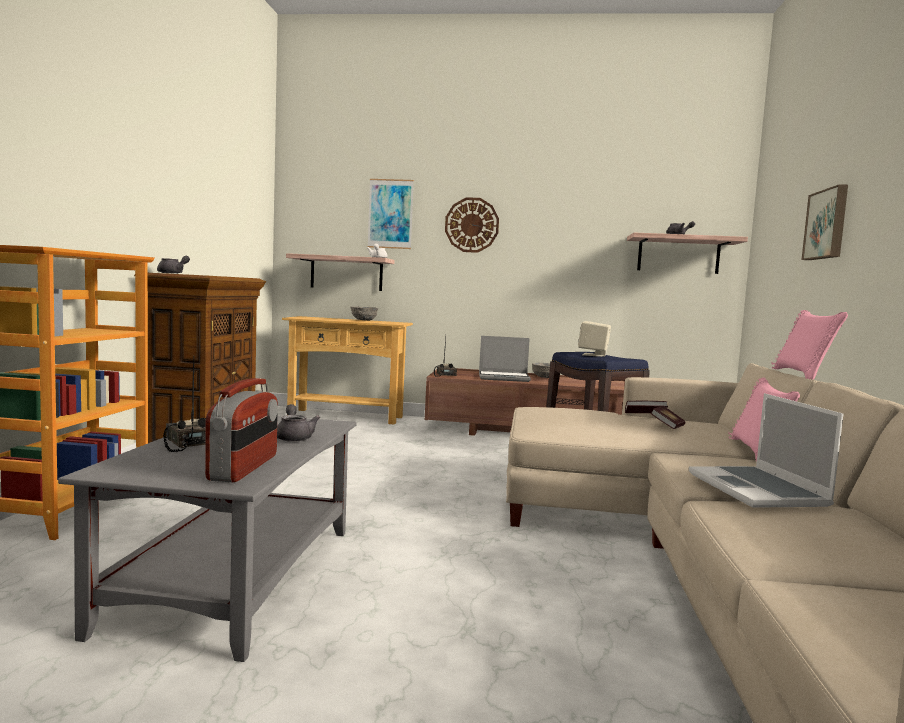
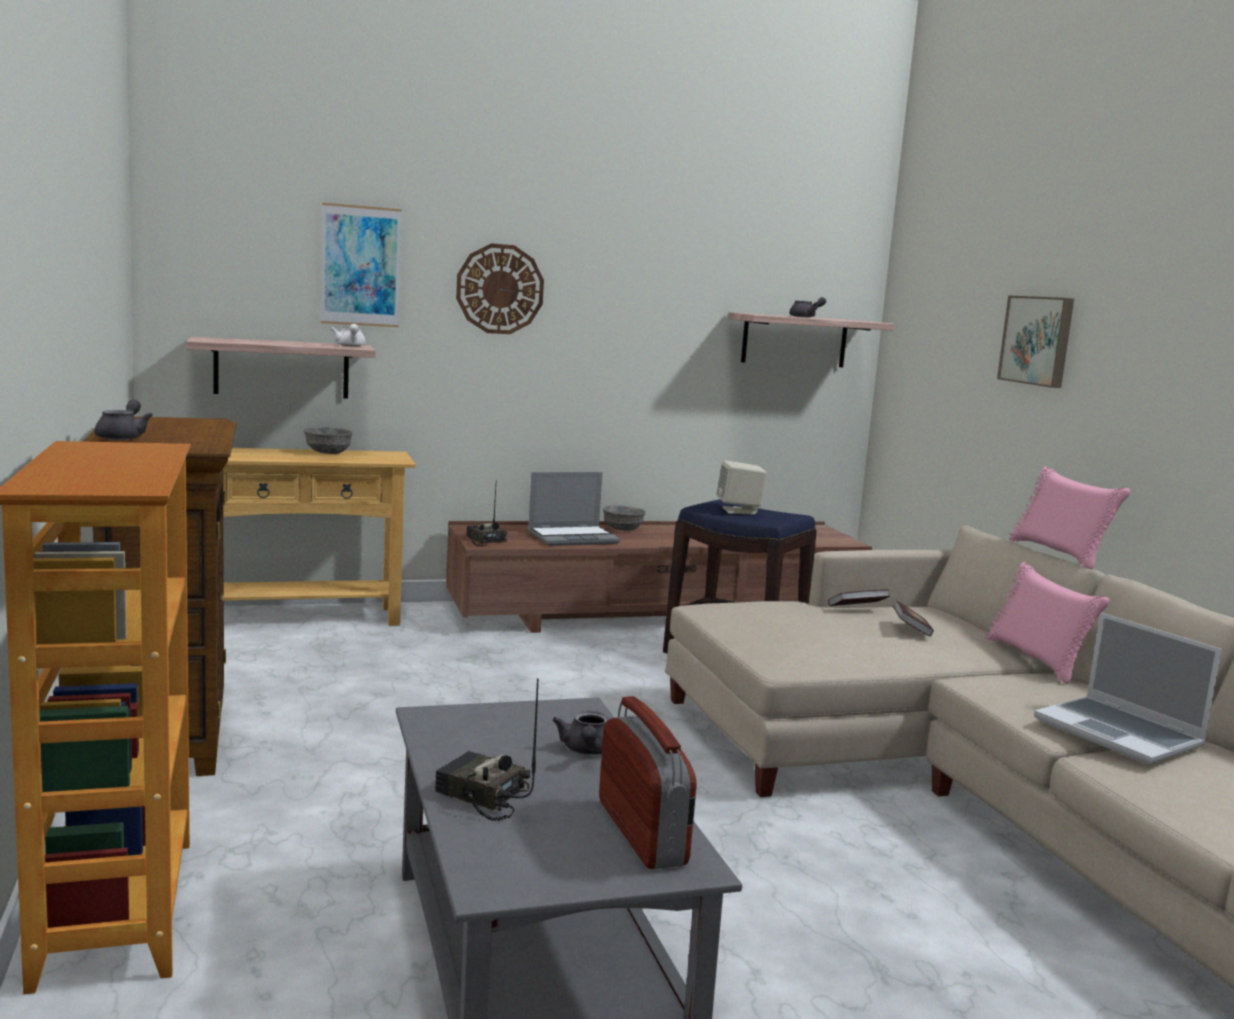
camera: 25 degrees left, 5 degrees up
grey teapot [277,404,320,442] -> grey teapot turned 135 degrees counterclockwise [552,711,609,755]

